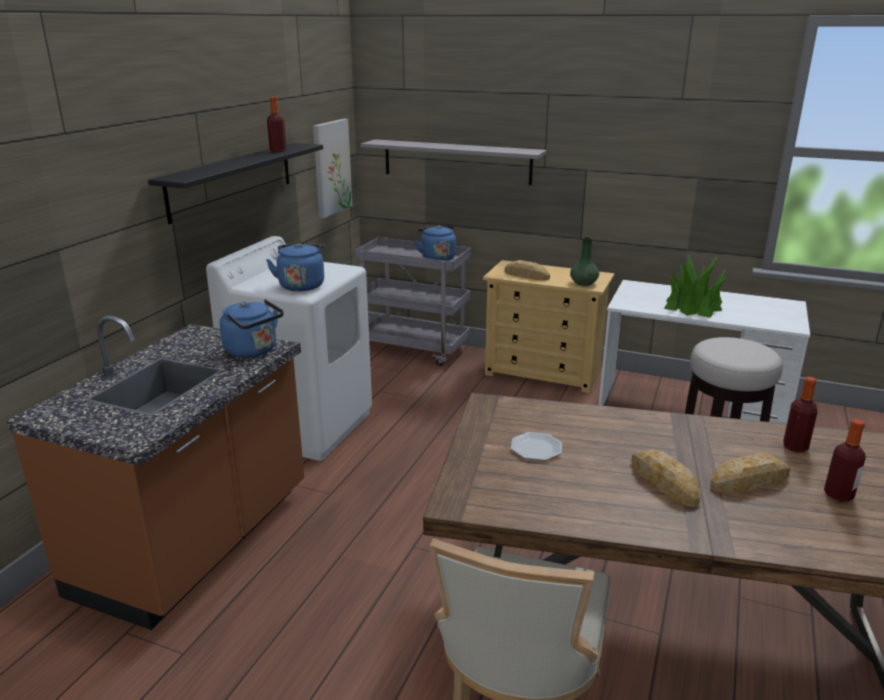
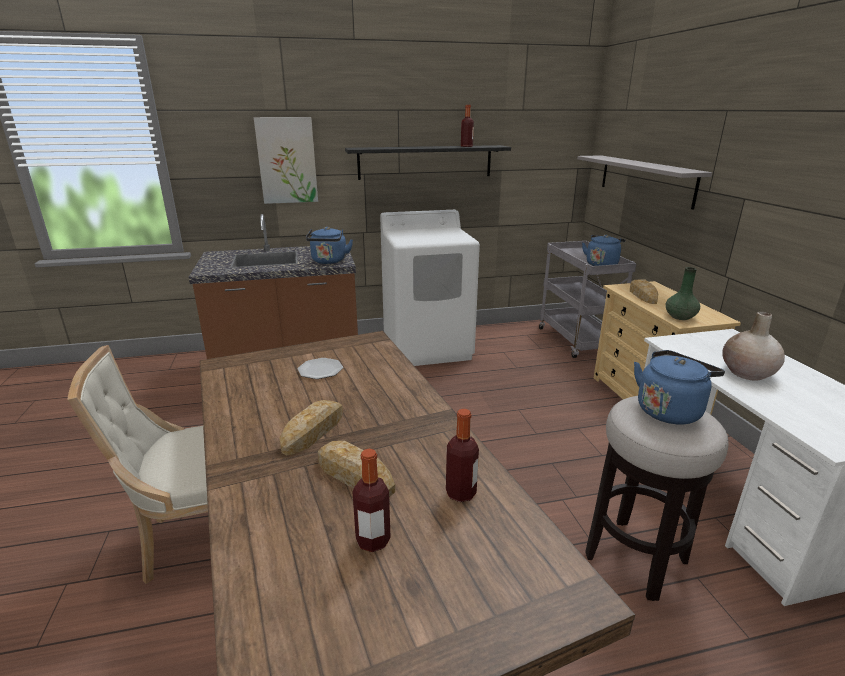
camera: 55 degrees right, 0 degrees up
blue kettle [266,243,324,291] -> blue kettle moved to [634,350,725,425]
picture [313,119,352,218] -> picture moved to [254,117,318,204]
potted plant [664,253,727,318] -> beige vase [722,312,785,381]

